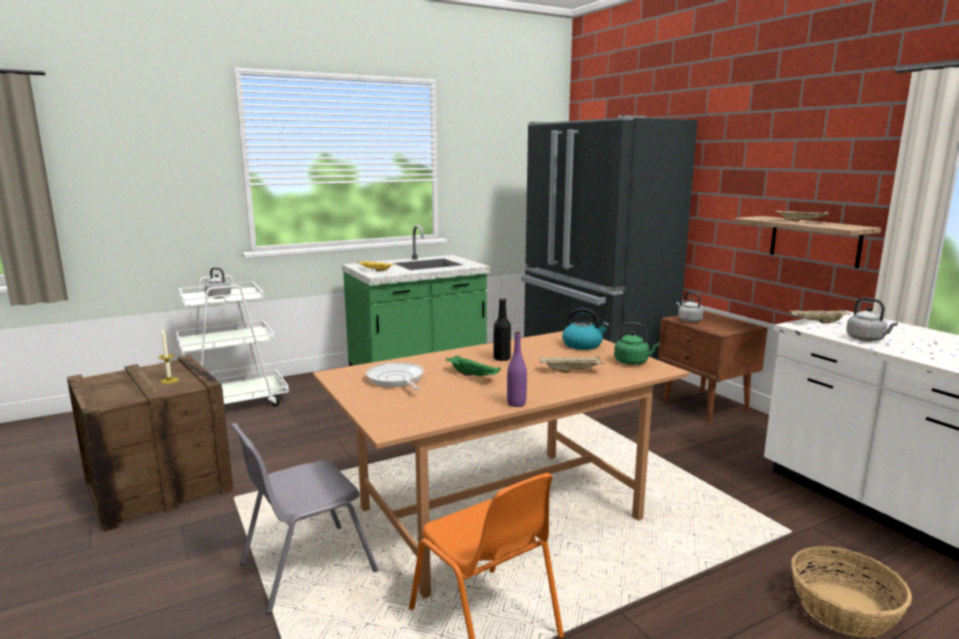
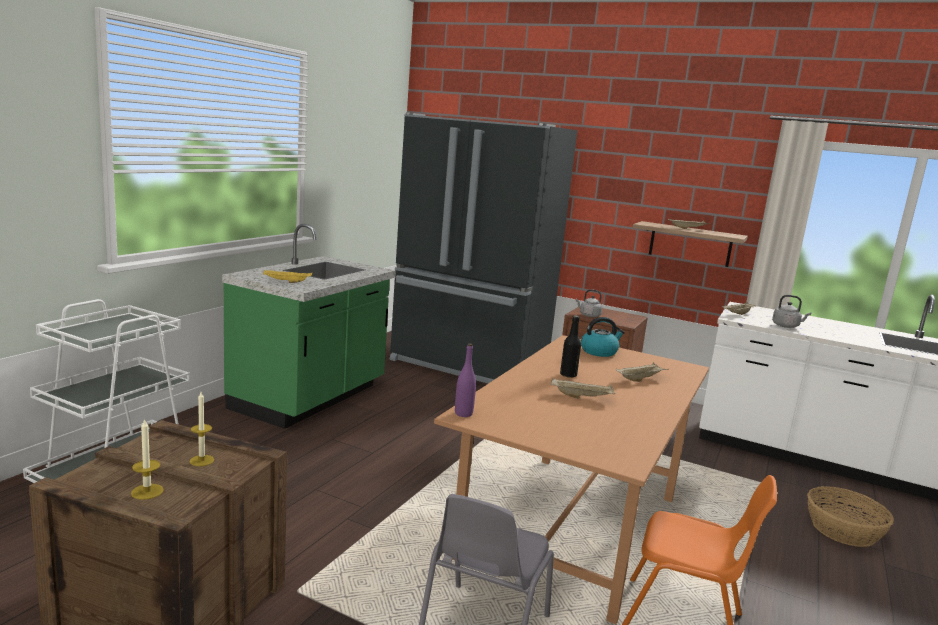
camera: 35 degrees left, 0 degrees up
grey kettle [205,267,231,298] -> none
frying pan [365,362,425,390] -> none
green tray [446,356,501,377] -> beige tray [551,378,615,398]
purple bottle [507,332,527,407] -> purple bottle moved to [455,343,476,417]
green kettle [614,322,660,365] -> none
none -> candle [131,418,164,500]

